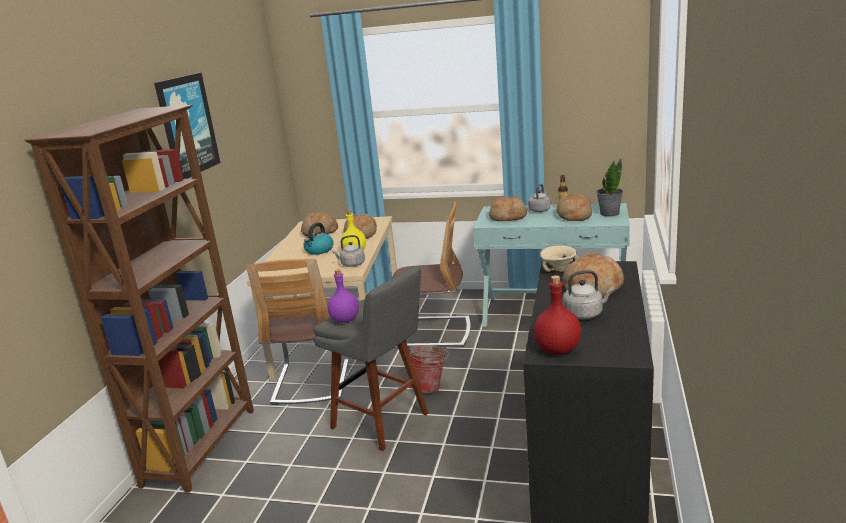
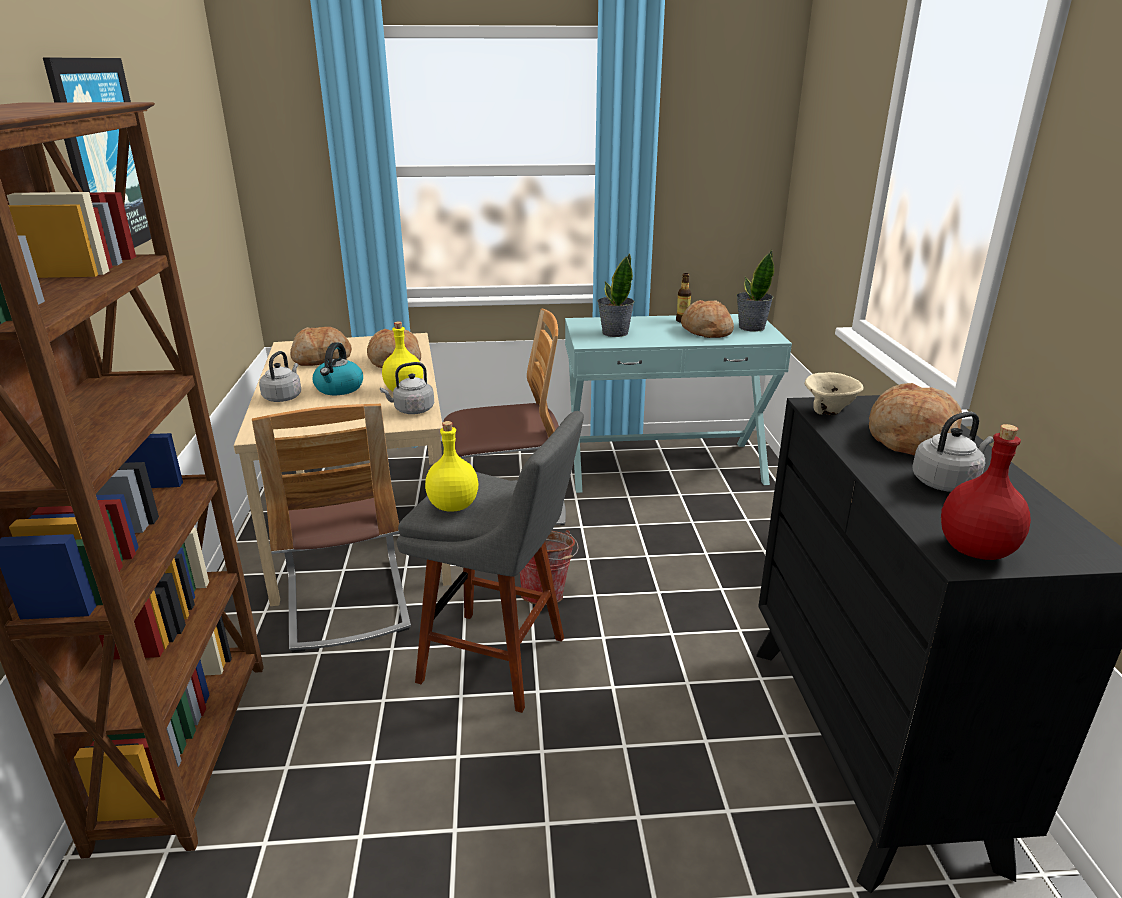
camera: 20 degrees left, 5 degrees up
purple bottle [328,269,359,323] -> yellow bottle [425,421,478,512]
bread [489,196,527,221] -> potted plant [597,253,634,337]
grey kettle [528,184,551,212] -> grey kettle moved to [259,351,301,402]

